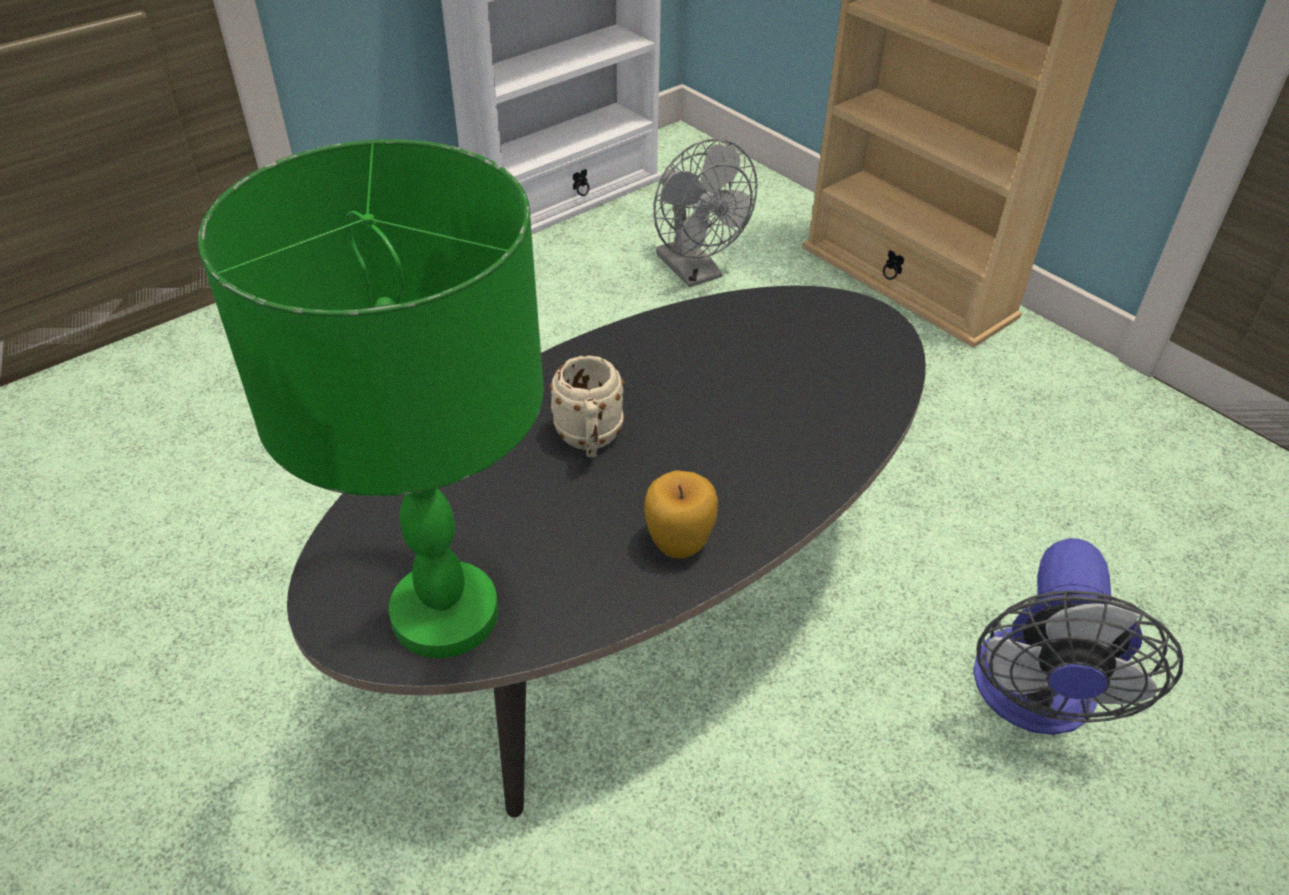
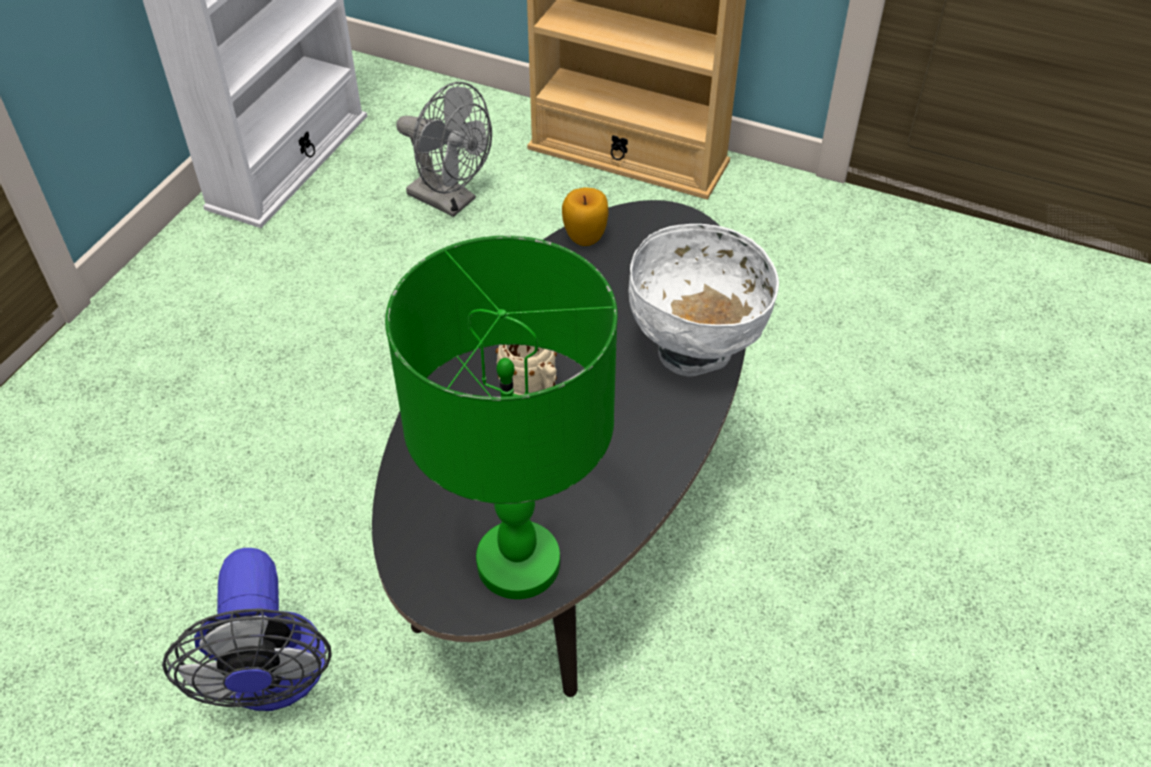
camera: 25 degrees left, 5 degrees up
apple [644,470,718,558] -> apple moved to [562,187,608,246]
fan [973,538,1183,735] -> fan moved to [162,548,332,711]
none -> white bowl [628,224,779,377]

